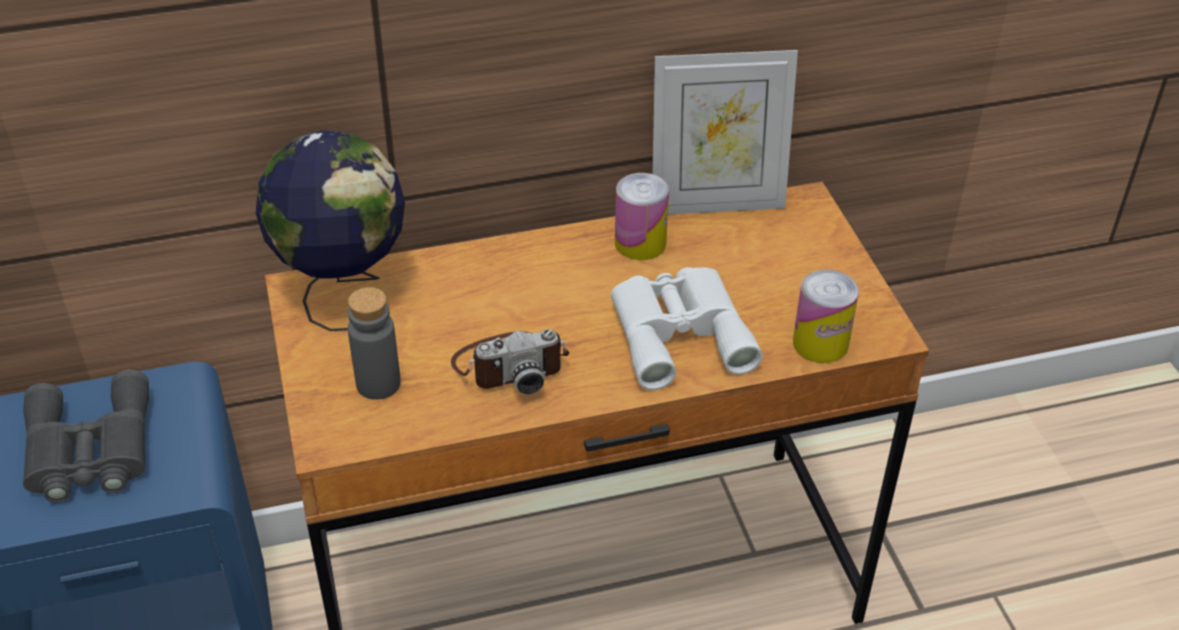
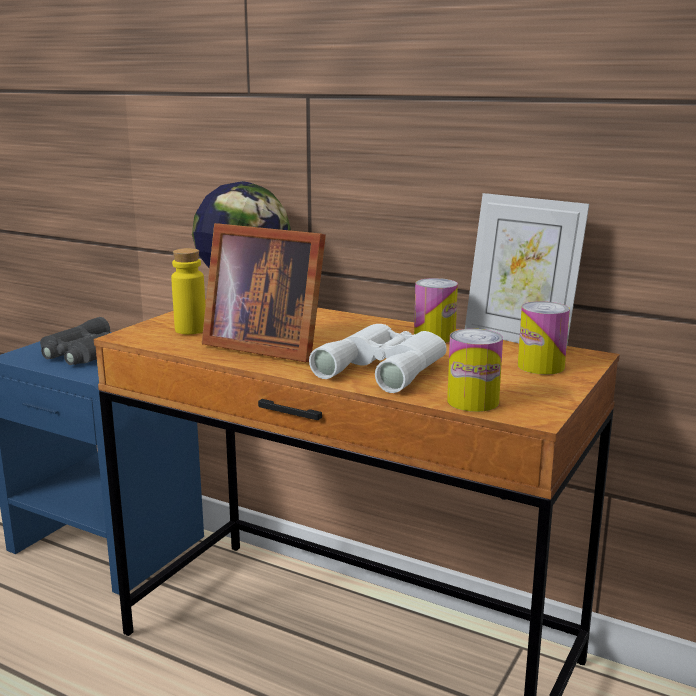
camera: 45 degrees right, 25 degrees down
grey bottle [348,287,401,400] -> yellow bottle [171,248,205,334]
camera [451,329,569,394] -> picture frame [202,223,326,362]
none -> can [518,301,570,375]

